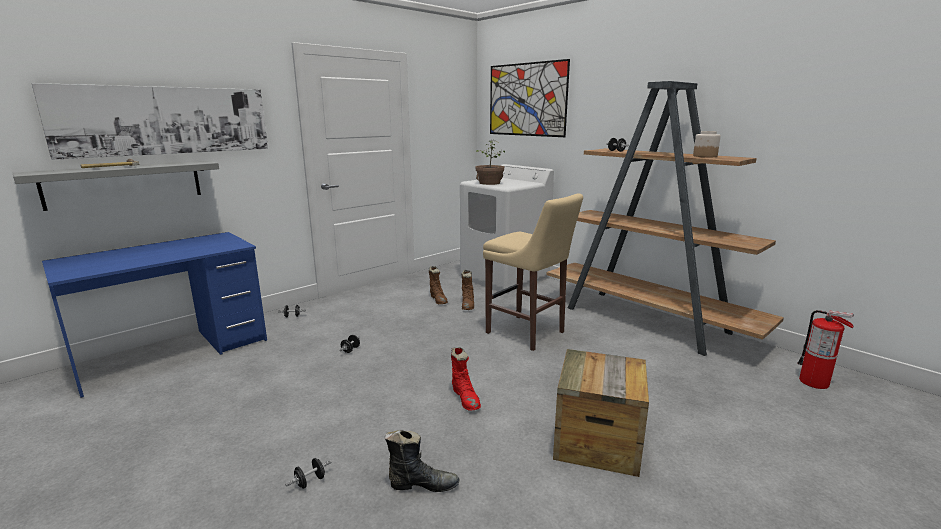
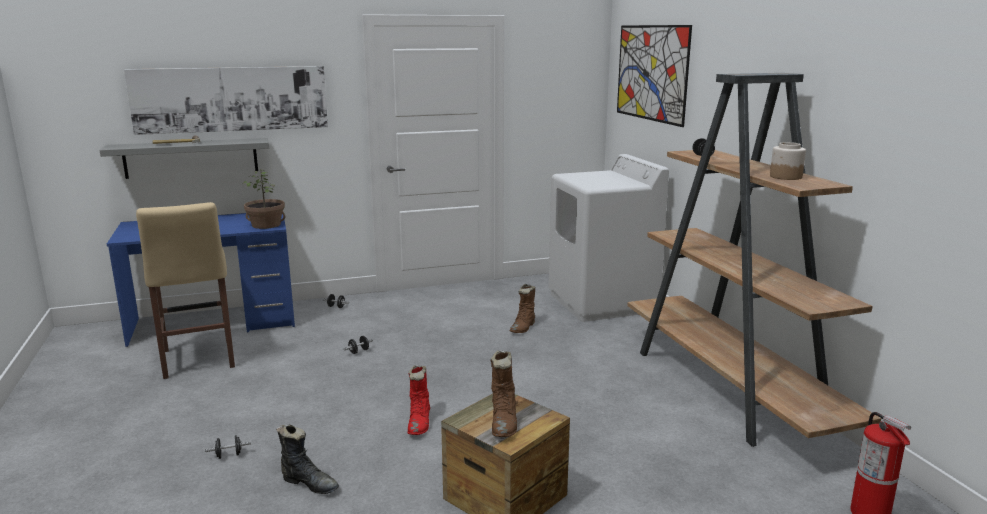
camera: 25 degrees right, 0 degrees up
brown boot [429,266,448,304] -> brown boot moved to [490,350,517,437]
potted plant [476,139,505,185] -> potted plant moved to [243,170,285,229]
beige stool [483,193,583,351] -> beige stool moved to [136,202,235,379]

